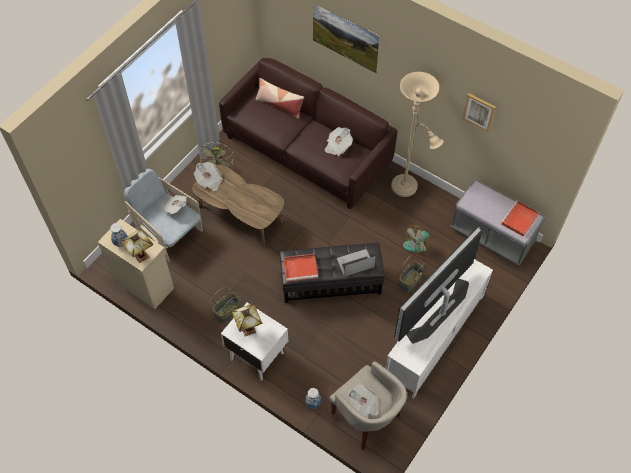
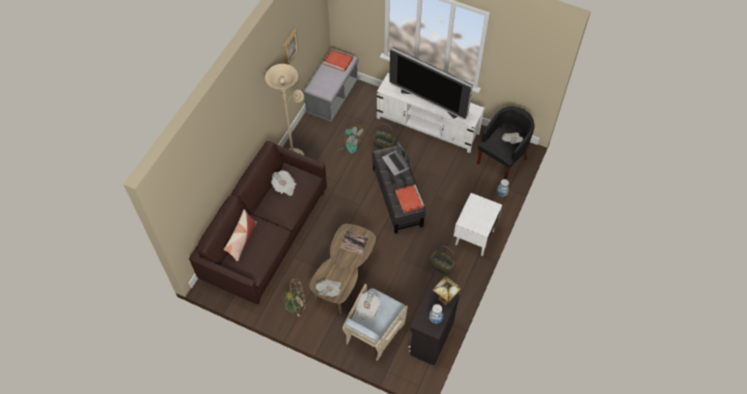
camera: 100 degrees left, 0 degrees up
beige cabinet [98,219,174,309] -> black cabinet [408,283,459,366]
table lamp [231,303,262,336] -> none
picture [313,3,380,73] -> none
beige armchair [329,361,407,450] -> black armchair [477,106,535,180]
none -> book [340,231,369,255]

